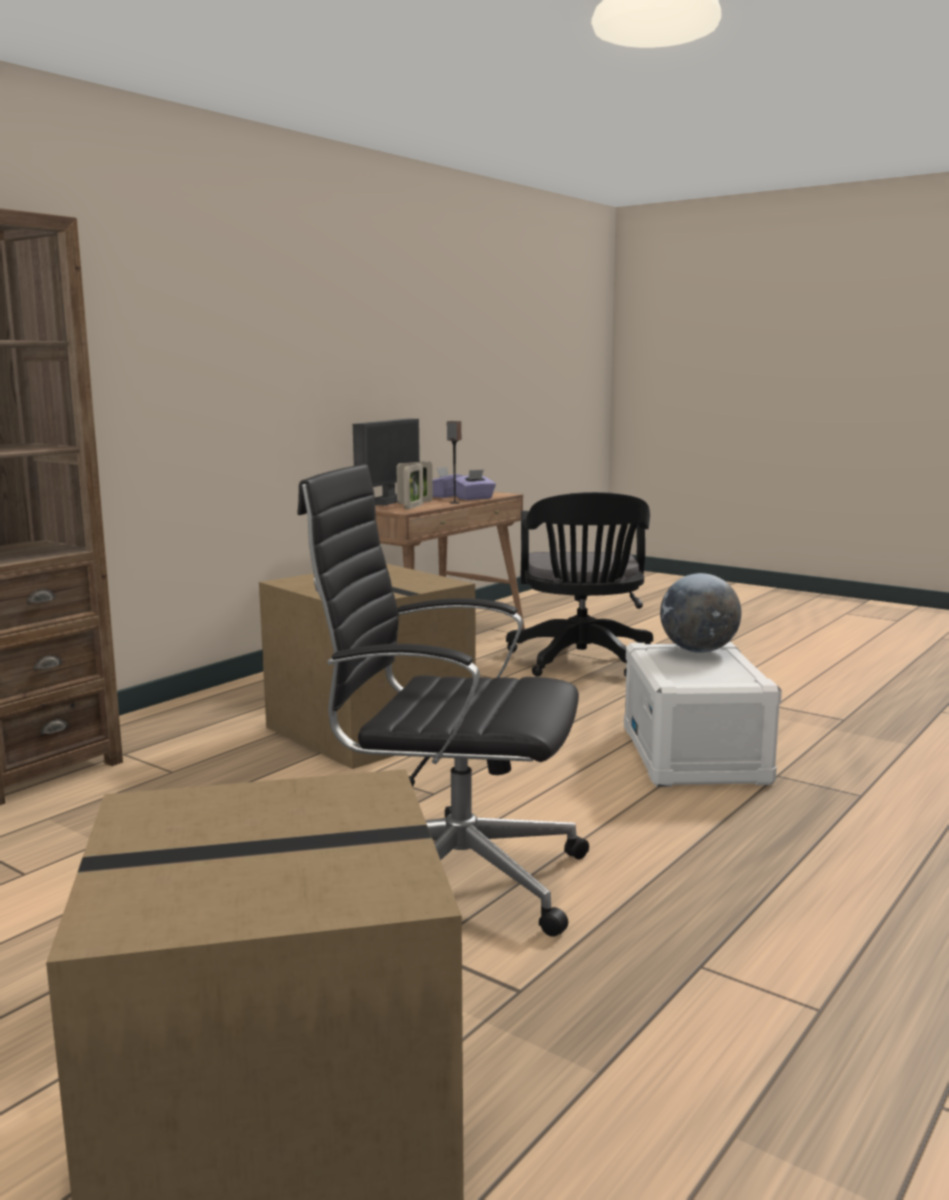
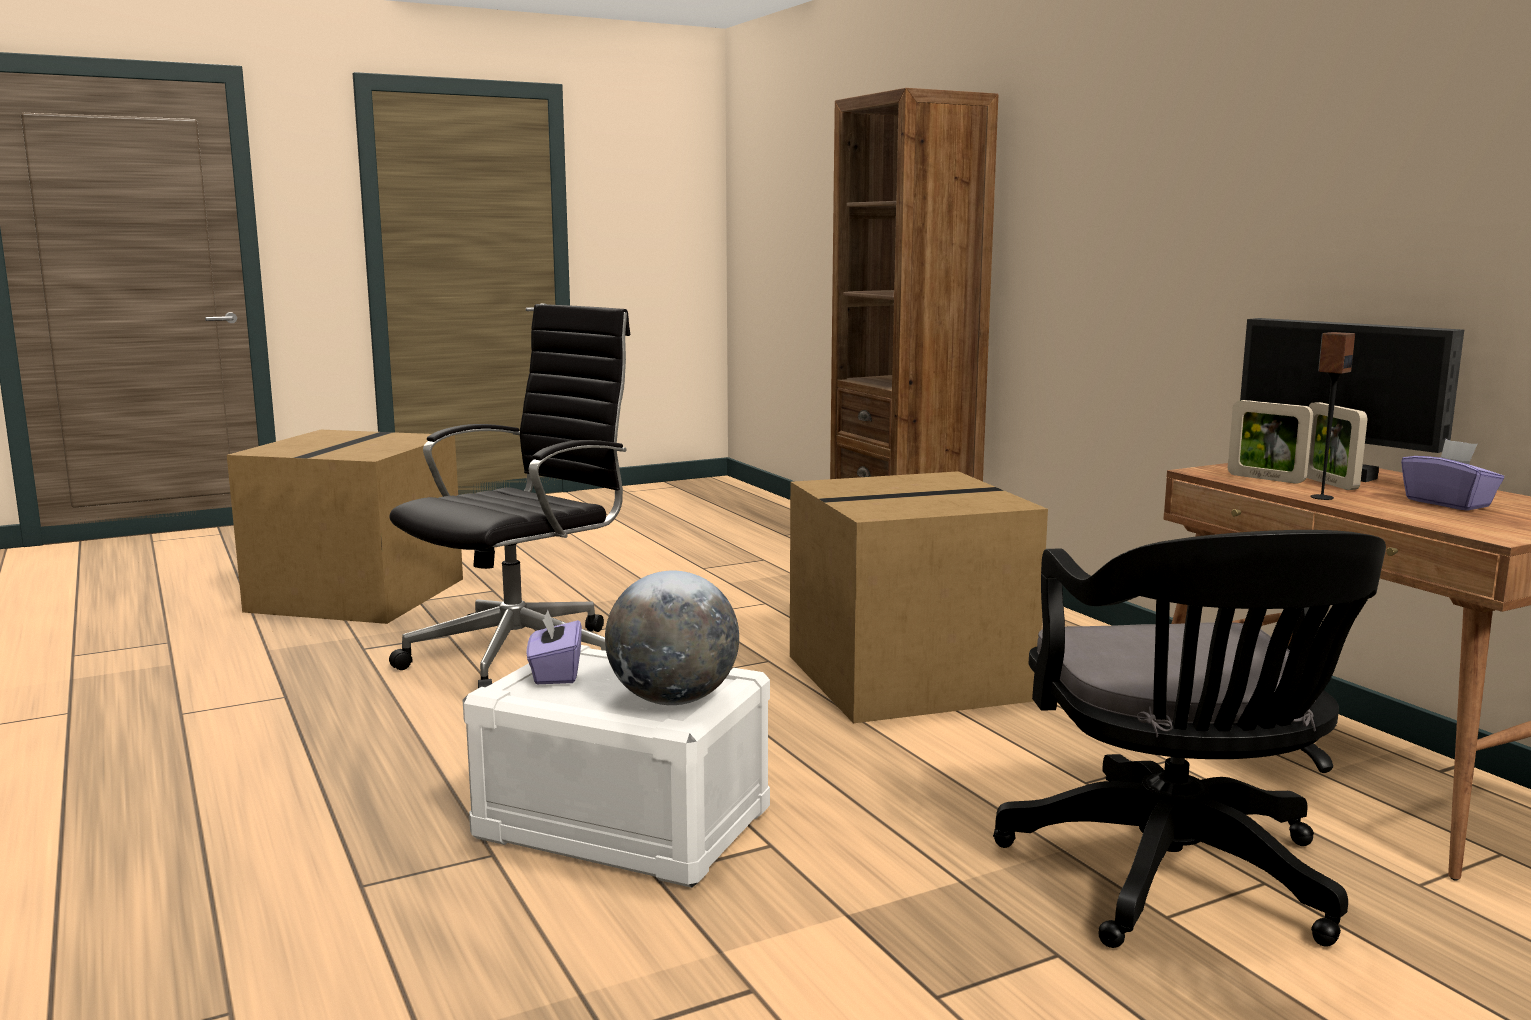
camera: 115 degrees right, 0 degrees up
purple tissue box [453,470,496,500] -> purple tissue box moved to [526,609,582,684]
black office chair [506,492,653,677] -> black office chair turned 120 degrees counterclockwise [993,530,1386,948]

